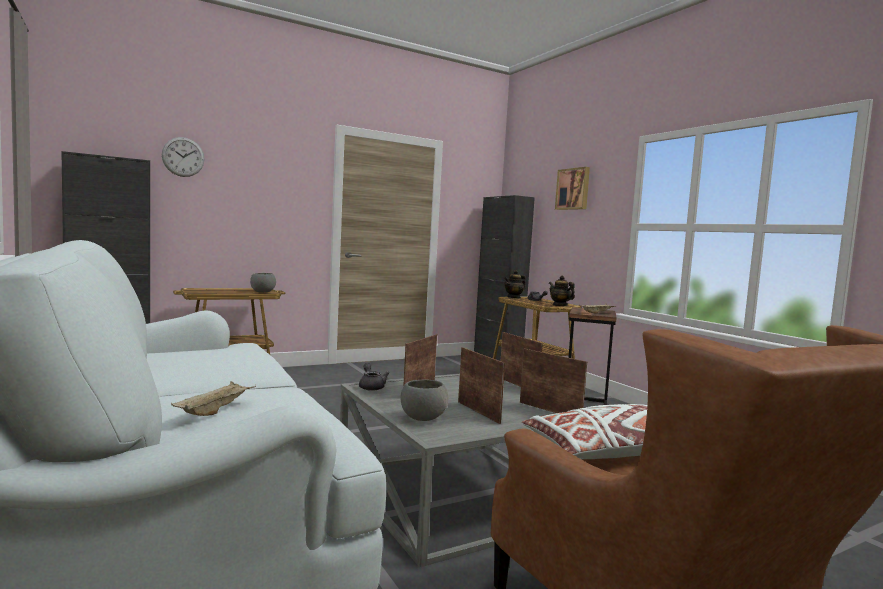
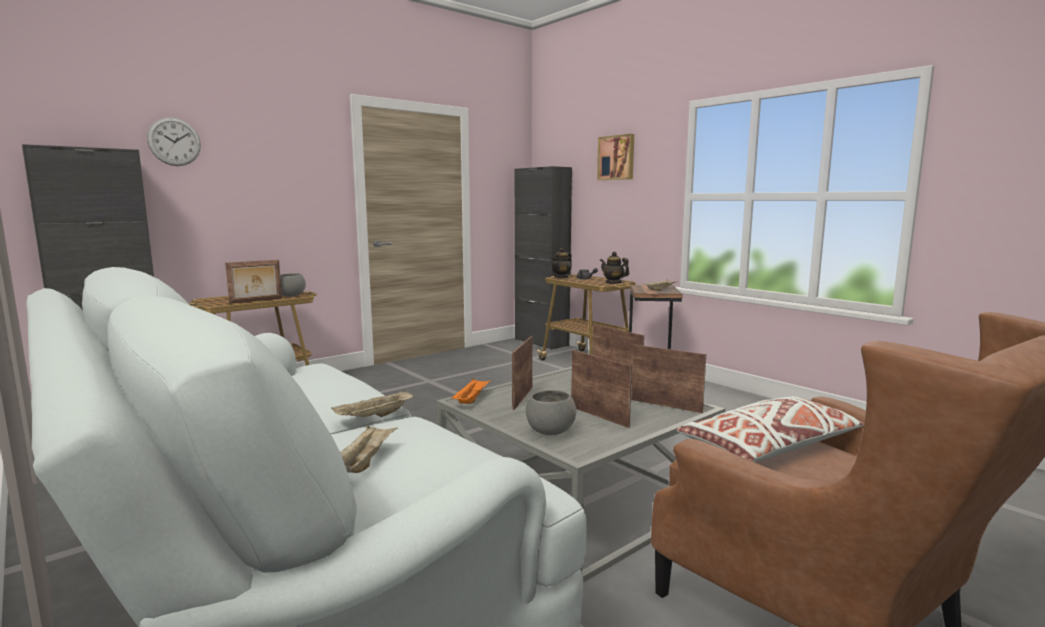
camera: 10 degrees left, 5 degrees up
grey teapot [359,363,389,391] -> orange tray [451,378,490,404]
none -> picture frame [225,260,282,304]
none -> beige tray [331,390,413,417]

